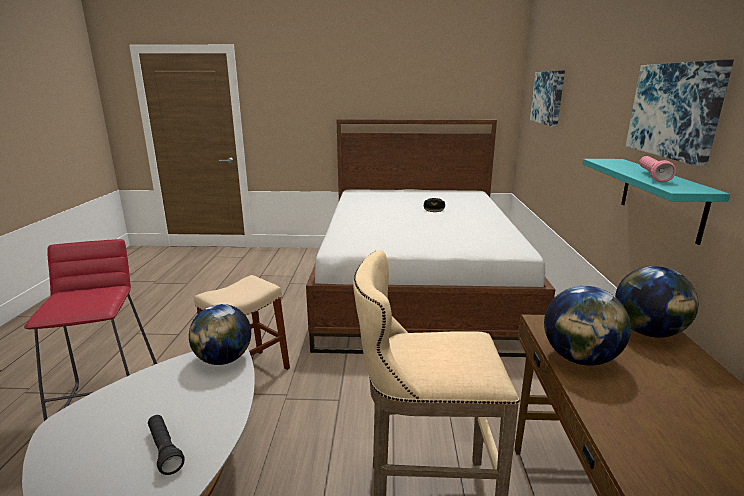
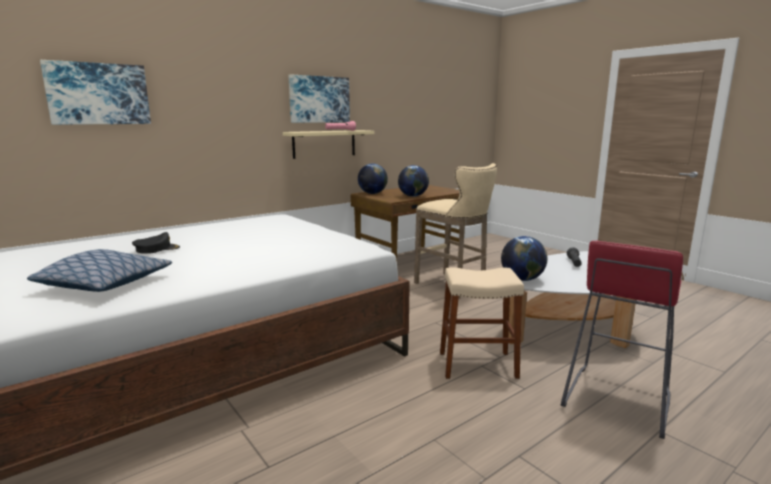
camera: 130 degrees left, 5 degrees down
turquoise shelf [582,159,730,245] -> beige shelf [283,130,374,159]
none -> pillow [27,249,172,292]

